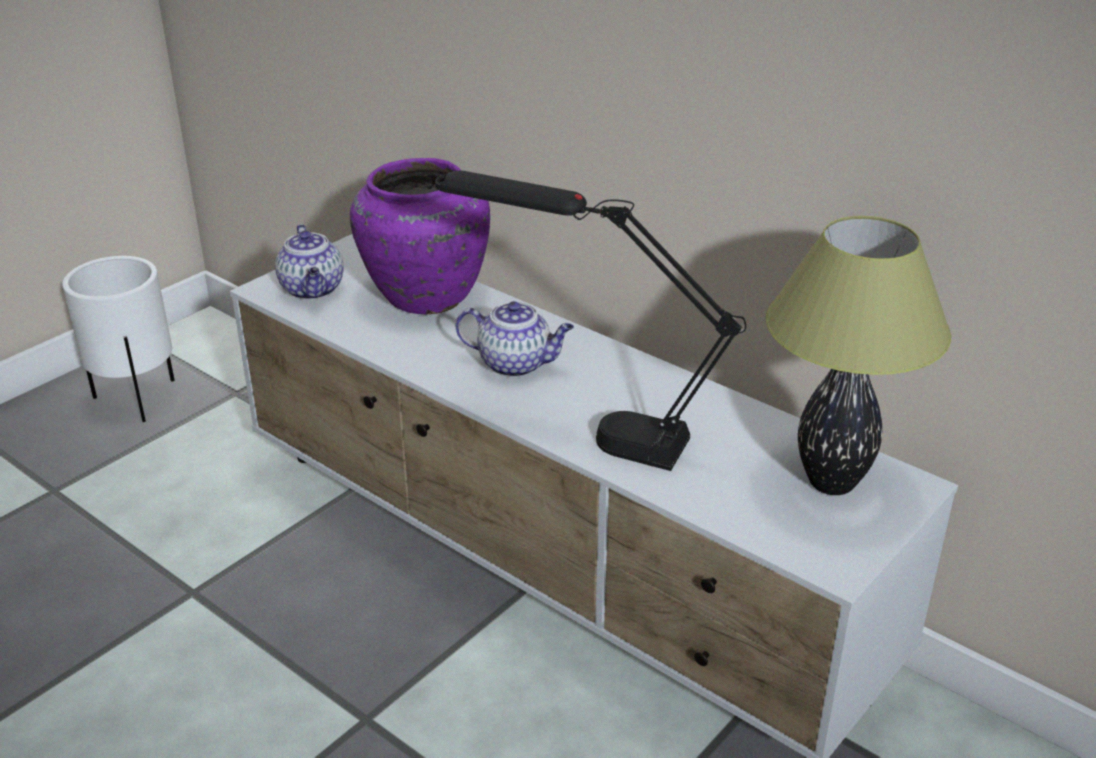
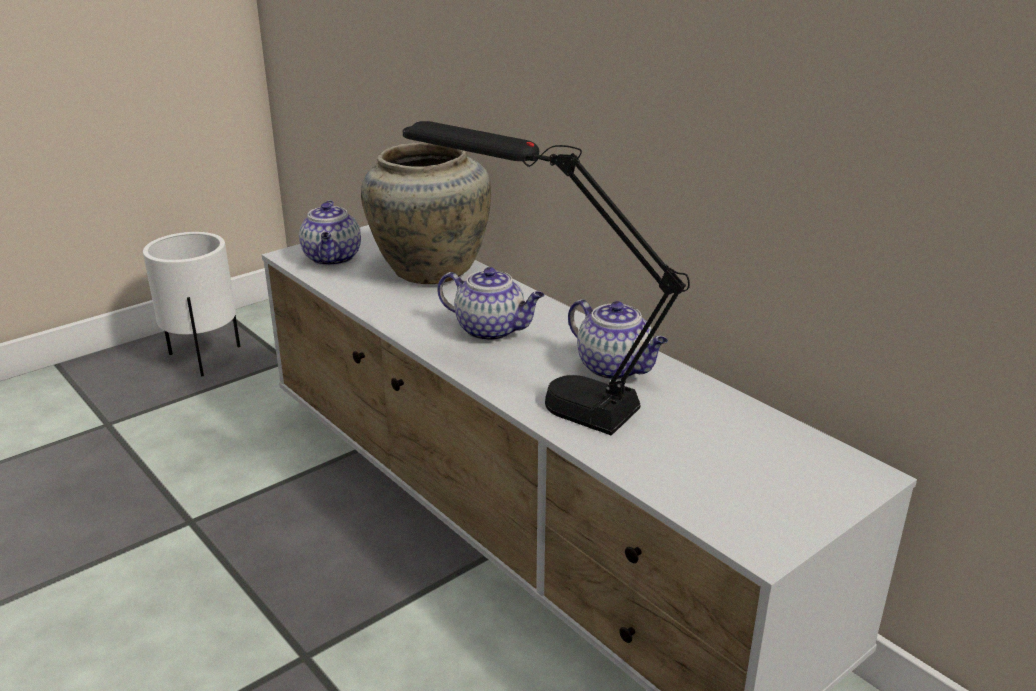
camera: 10 degrees right, 5 degrees down
purple vase [350,158,490,314] -> beige vase [361,142,491,284]
table lamp [766,216,951,495] -> none
none -> teapot [568,299,668,380]

